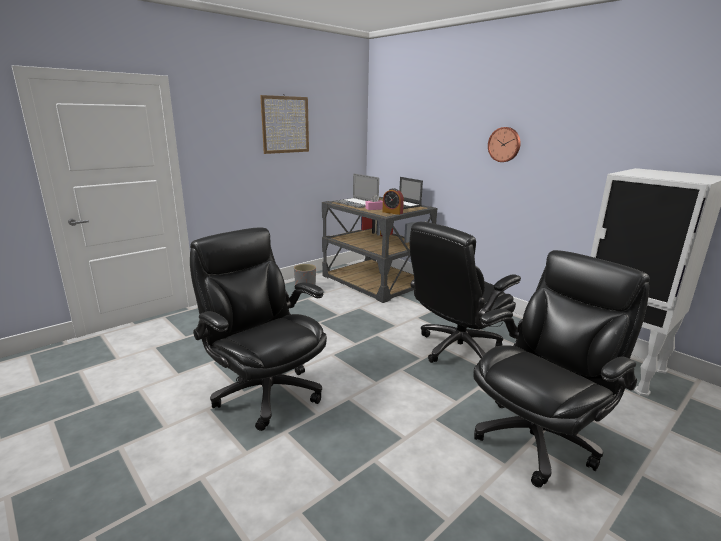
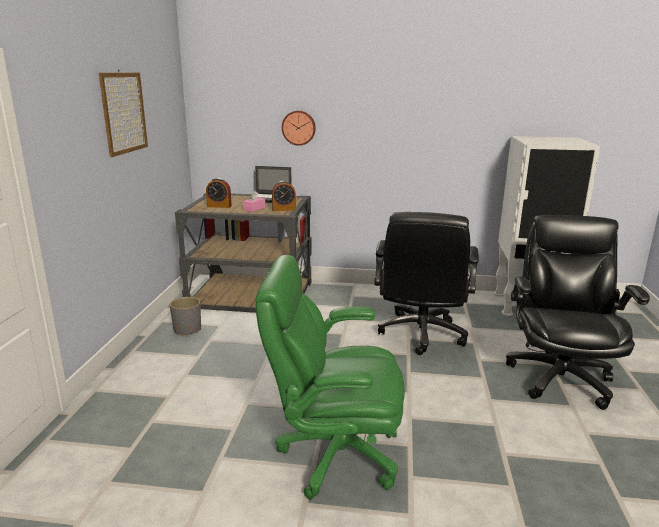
camera: 40 degrees left, 0 degrees up
black office chair [190,227,327,431] -> green office chair [255,255,405,500]
laptop [334,173,379,208] -> alarm clock [206,178,232,208]
wall clock [488,127,521,162] -> wall clock moved to [282,111,316,146]

